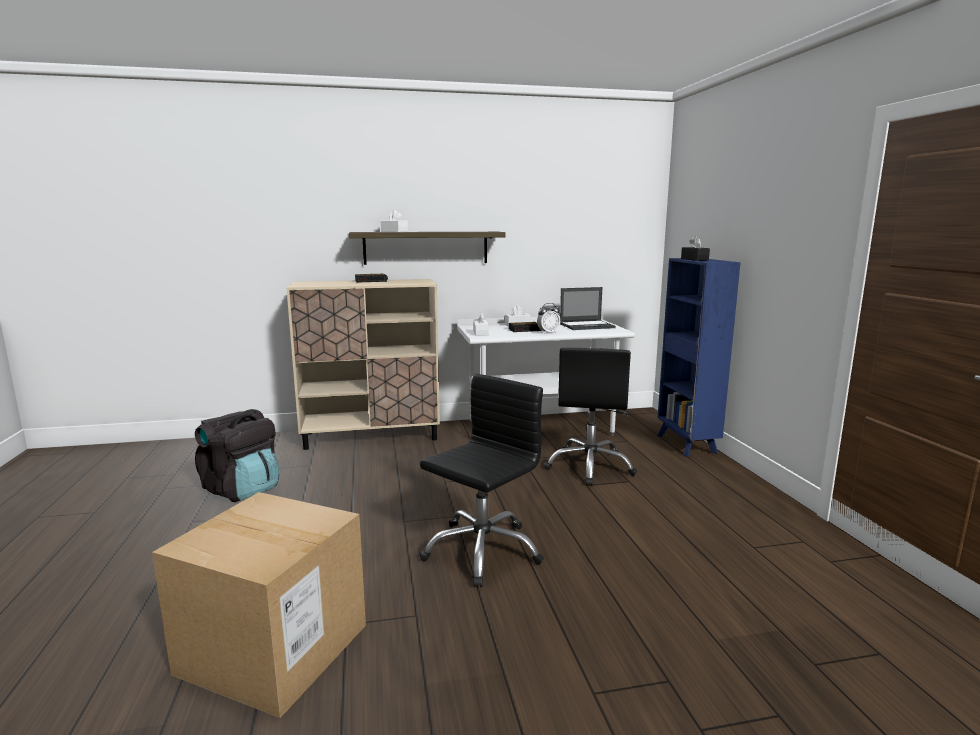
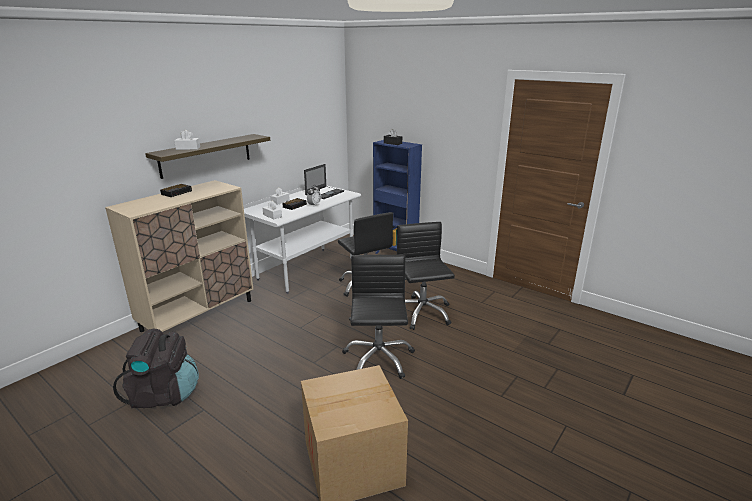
camera: 40 degrees left, 10 degrees up
none -> black office chair [397,222,455,330]

